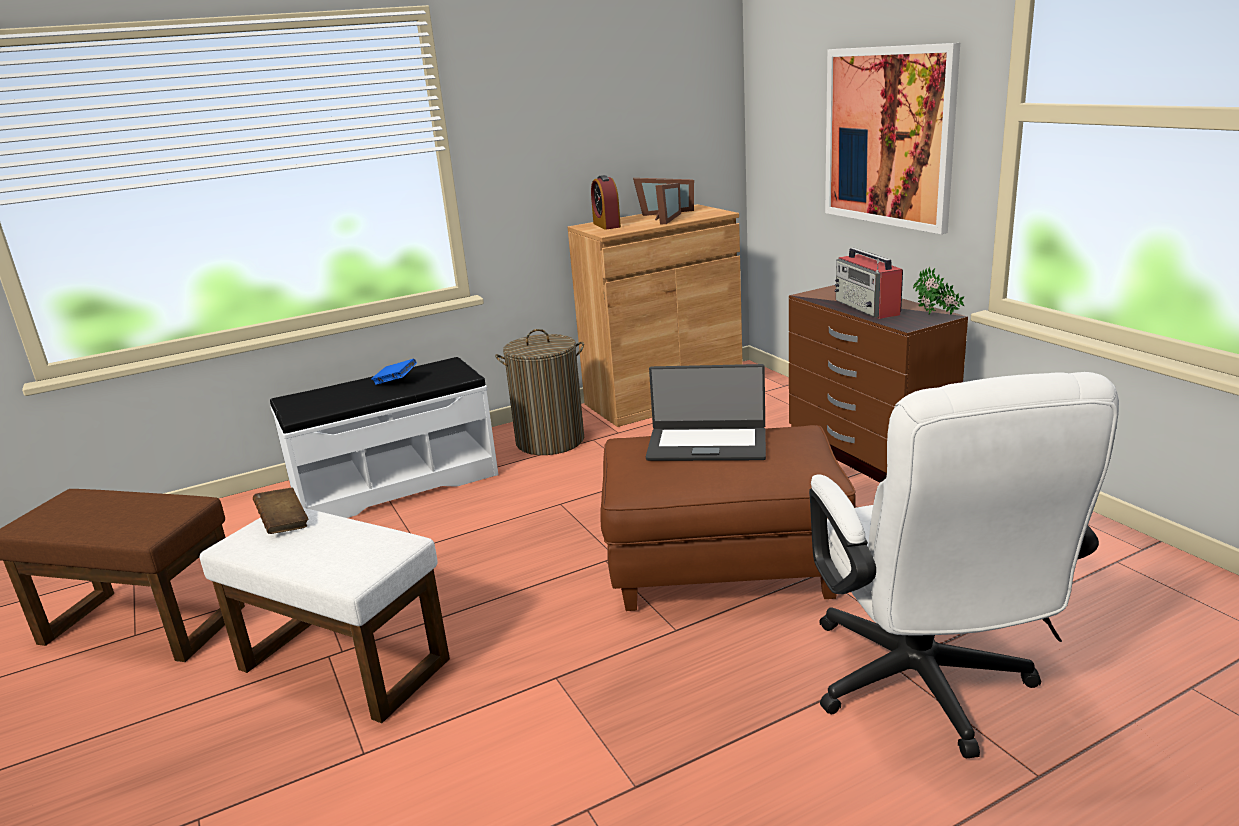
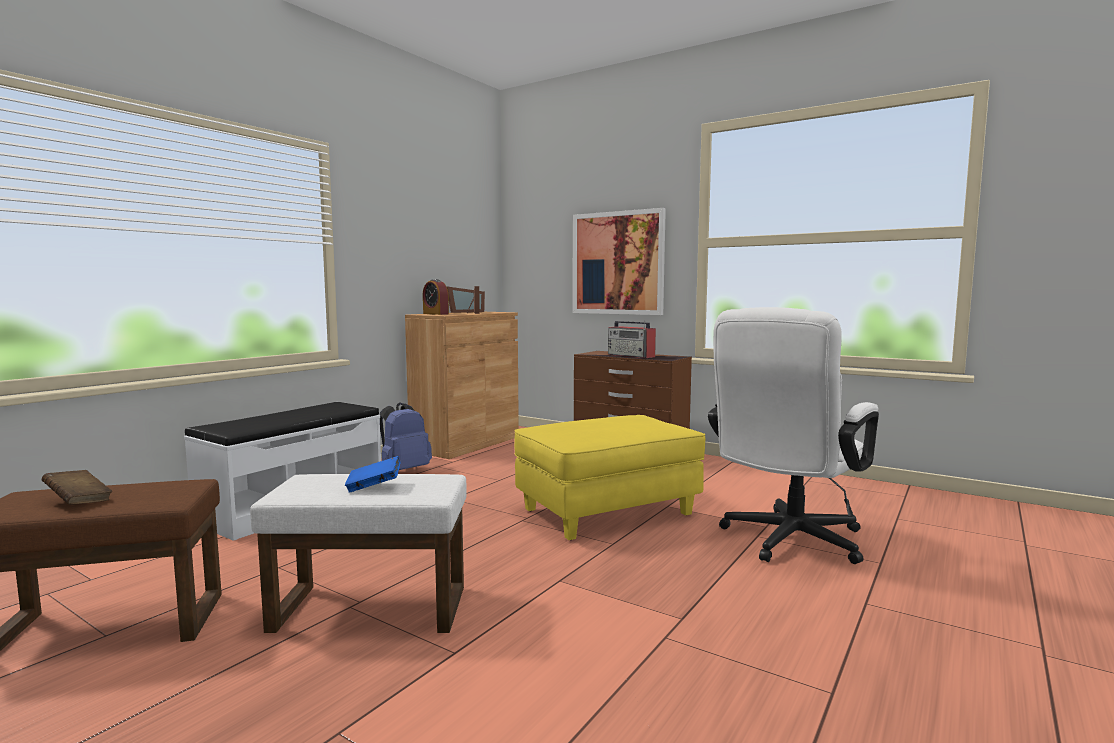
camera: 30 degrees left, 15 degrees down
brown book [253,487,308,534] -> brown book moved to [42,470,112,505]
blue book [371,359,417,385] -> blue book moved to [345,456,401,493]
laundry basket [495,329,584,455] -> blue backpack [380,402,432,470]
brown ottoman [600,425,856,611] -> yellow ottoman [514,415,705,540]
laptop [646,364,766,461] -> none
white office chair [809,372,1119,759] -> white office chair turned 75 degrees clockwise [708,307,879,564]
potted plant [913,267,964,315] -> none

